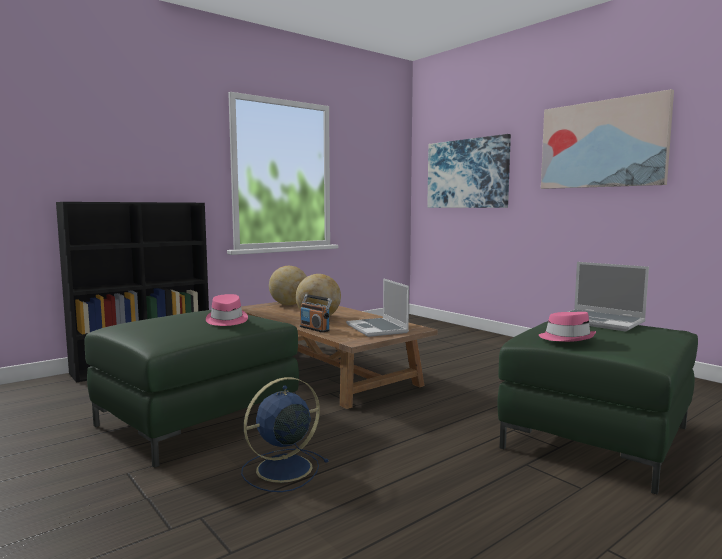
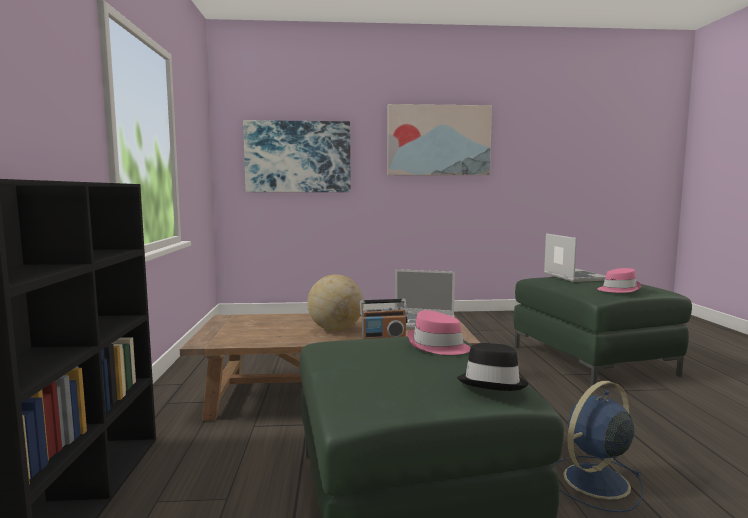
camera: 55 degrees left, 0 degrees up
blue fan [241,377,328,492] -> blue fan turned 60 degrees clockwise [552,381,643,512]
globe [269,266,307,305] -> none
laptop [568,262,649,332] -> laptop turned 90 degrees counterclockwise [544,233,606,282]
none -> black hat [457,343,529,391]

